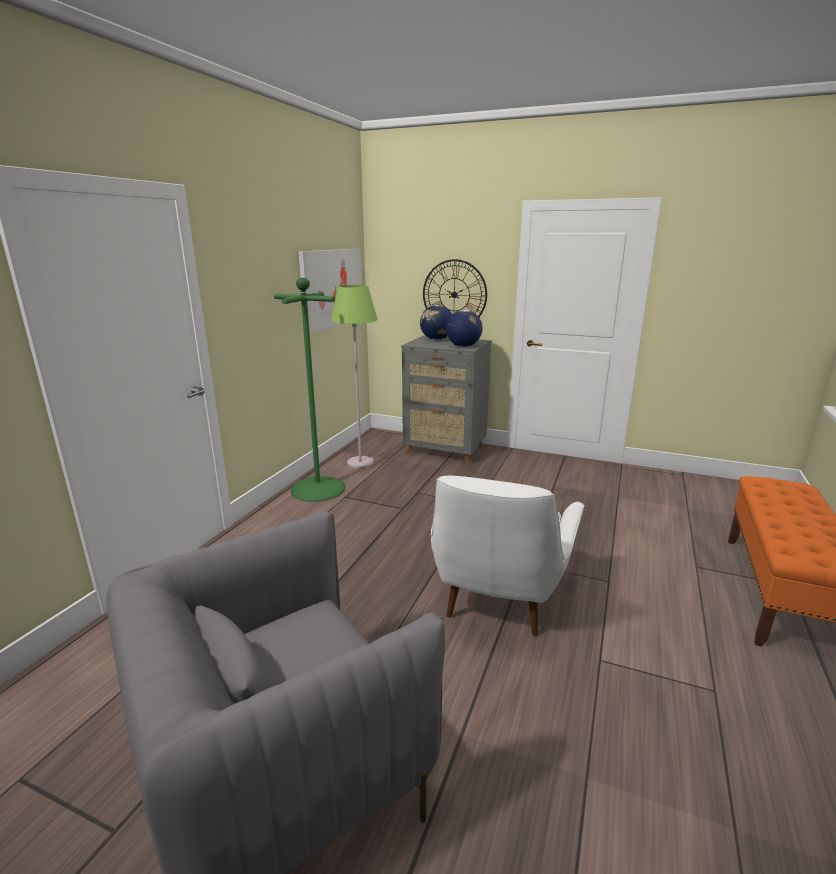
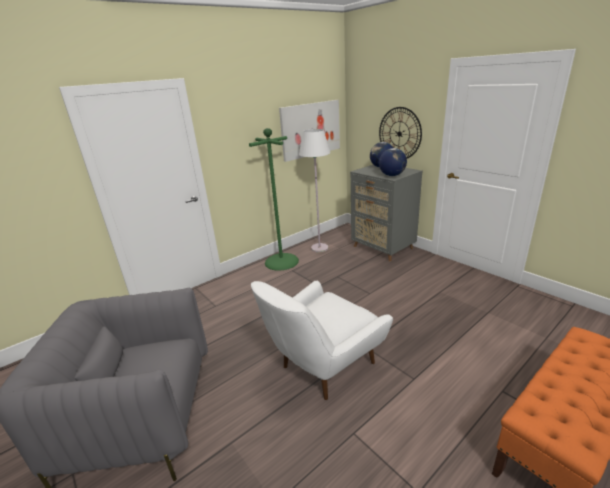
camera: 30 degrees right, 5 degrees up
green floor lamp [331,285,378,469] -> white floor lamp [299,129,331,252]

